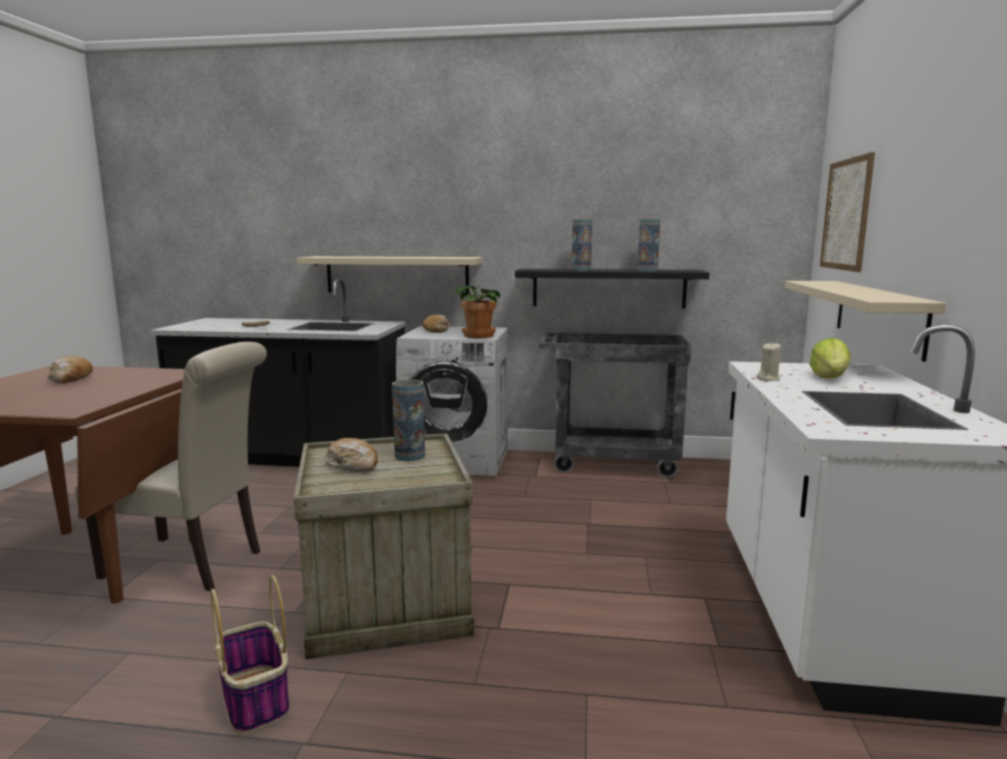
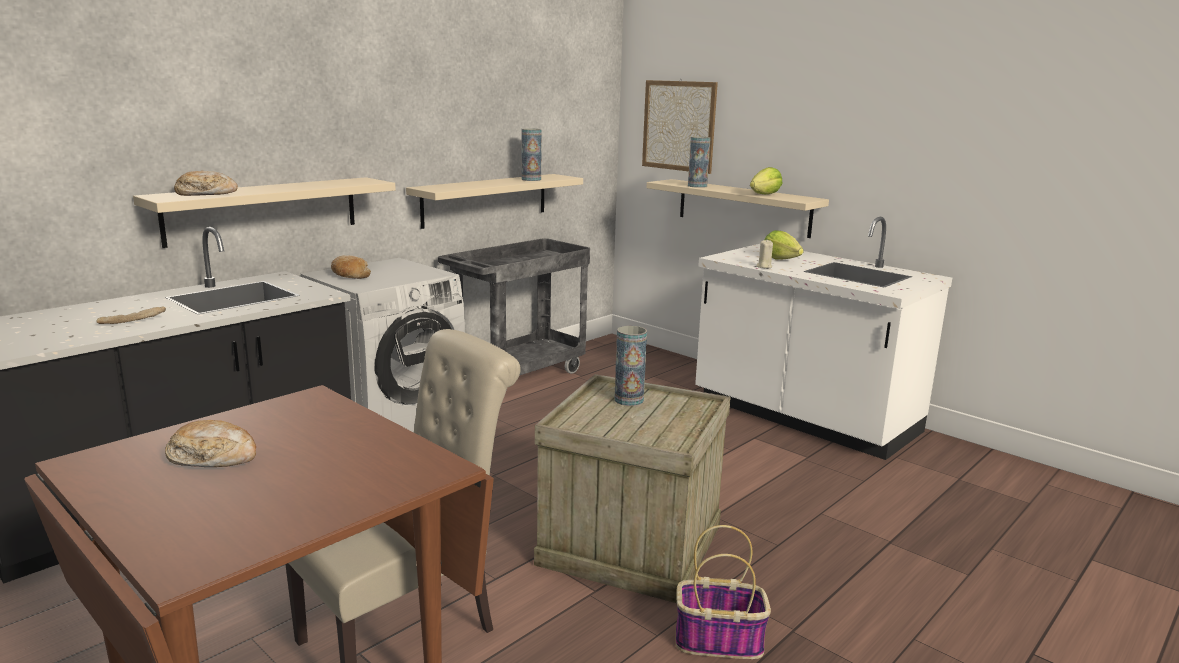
camera: 55 degrees left, 5 degrees up
bread [325,438,378,472] -> bread moved to [174,171,238,196]
potted plant [456,285,500,338] -> none
black shelf [515,269,710,308] -> beige shelf [406,174,583,229]
vase [571,219,592,271] -> vase moved to [688,136,711,188]
none -> lettuce [750,167,782,194]

